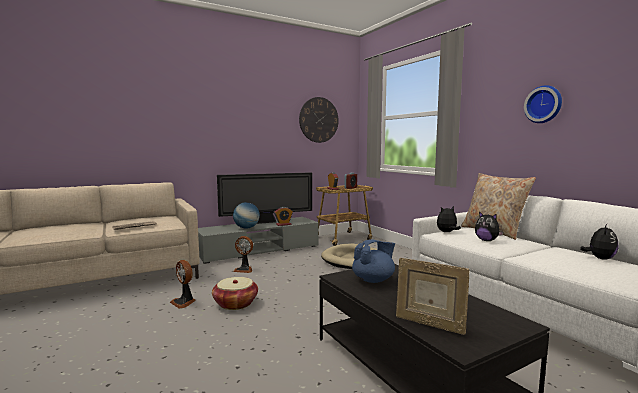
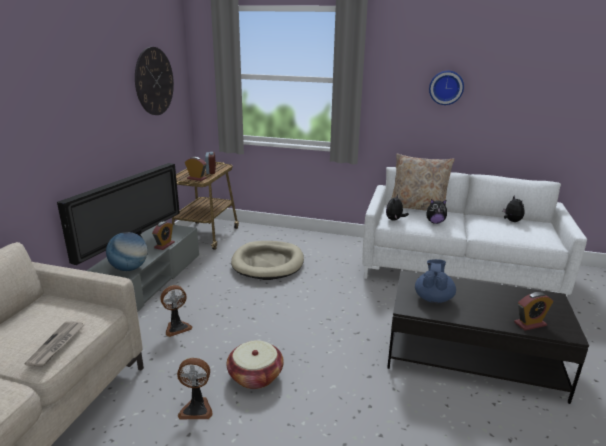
camera: 45 degrees left, 15 degrees up
picture frame [396,258,470,335] -> alarm clock [514,292,553,331]

